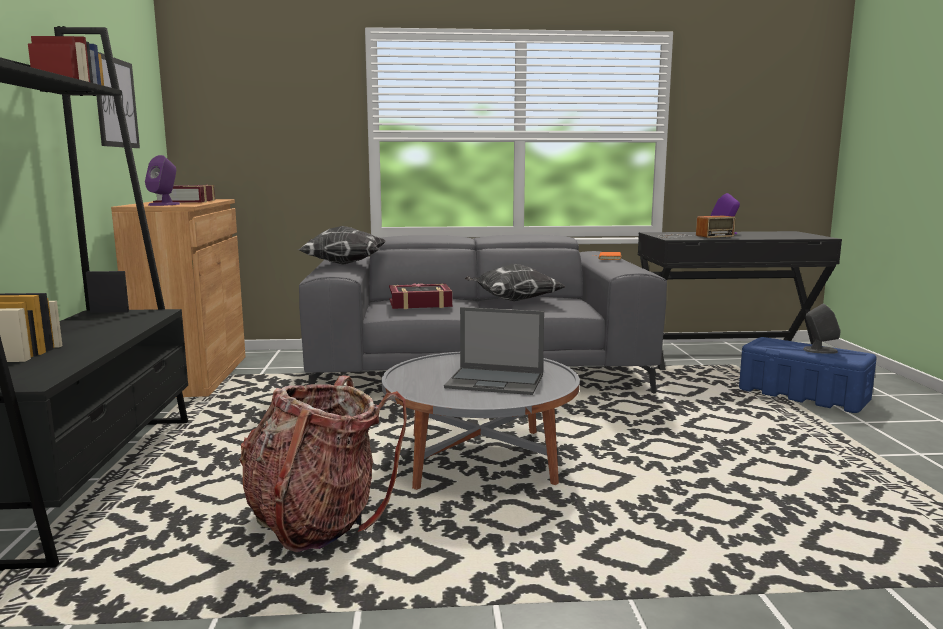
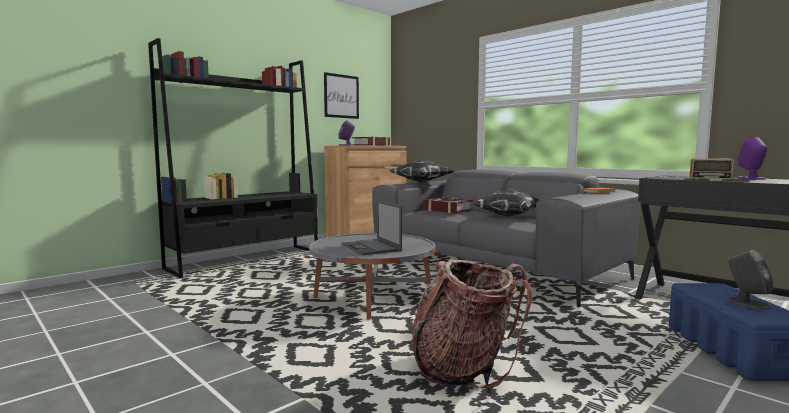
camera: 50 degrees right, 5 degrees down
backpack [239,375,407,552] -> backpack moved to [411,259,532,390]

